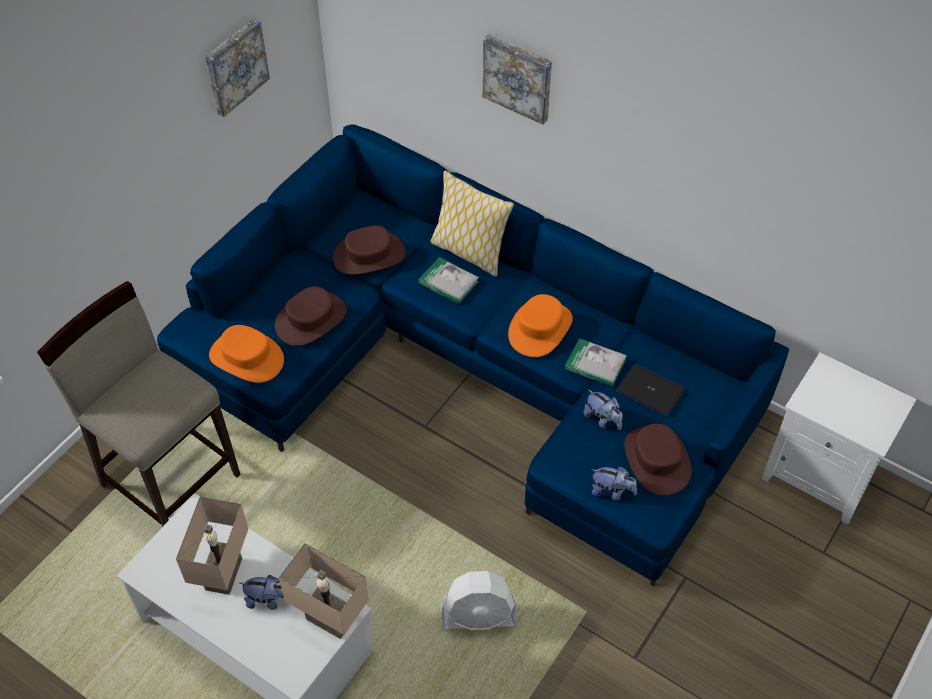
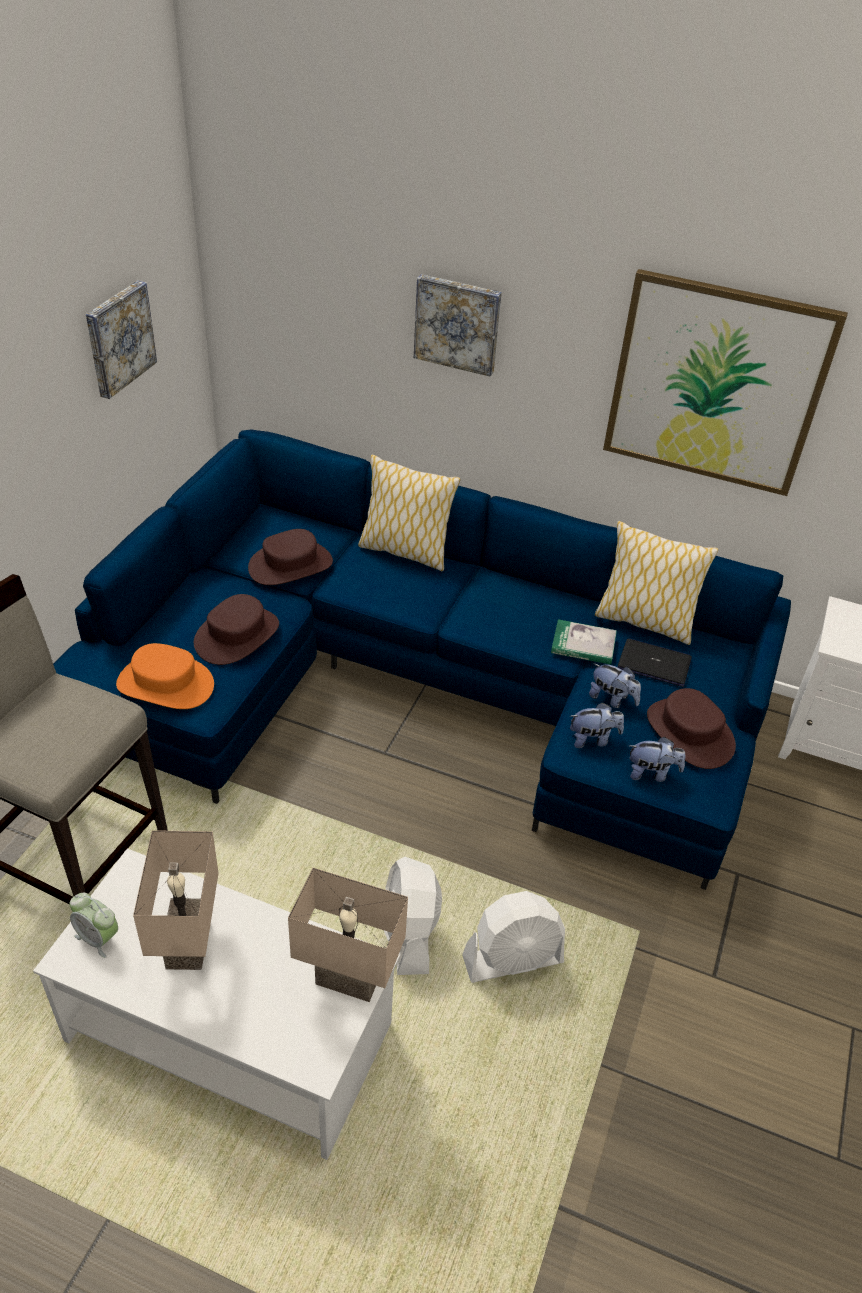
camera: 15 degrees left, 10 degrees down
plush toy [239,575,284,610] -> plush toy moved to [570,702,624,748]
book [418,257,479,304] -> none
orange hat [508,294,573,357] -> none
none -> alarm clock [70,893,118,958]
none -> white fan [384,857,442,975]
none -> pillow [595,521,718,645]
none -> picture [603,269,848,496]

